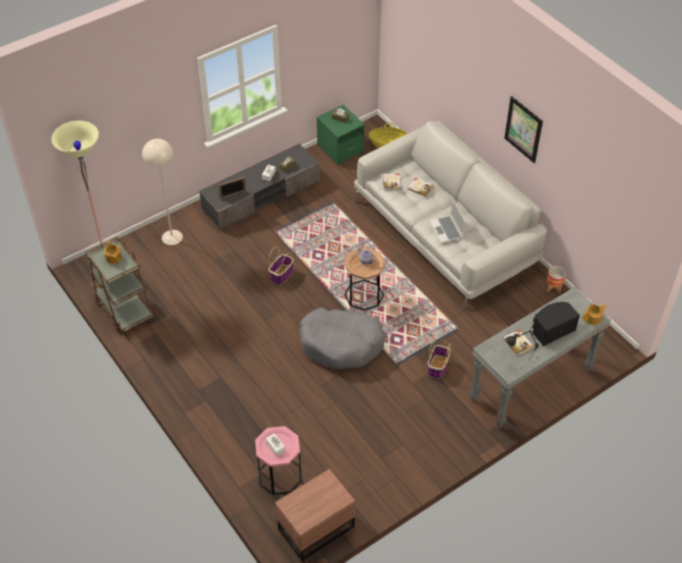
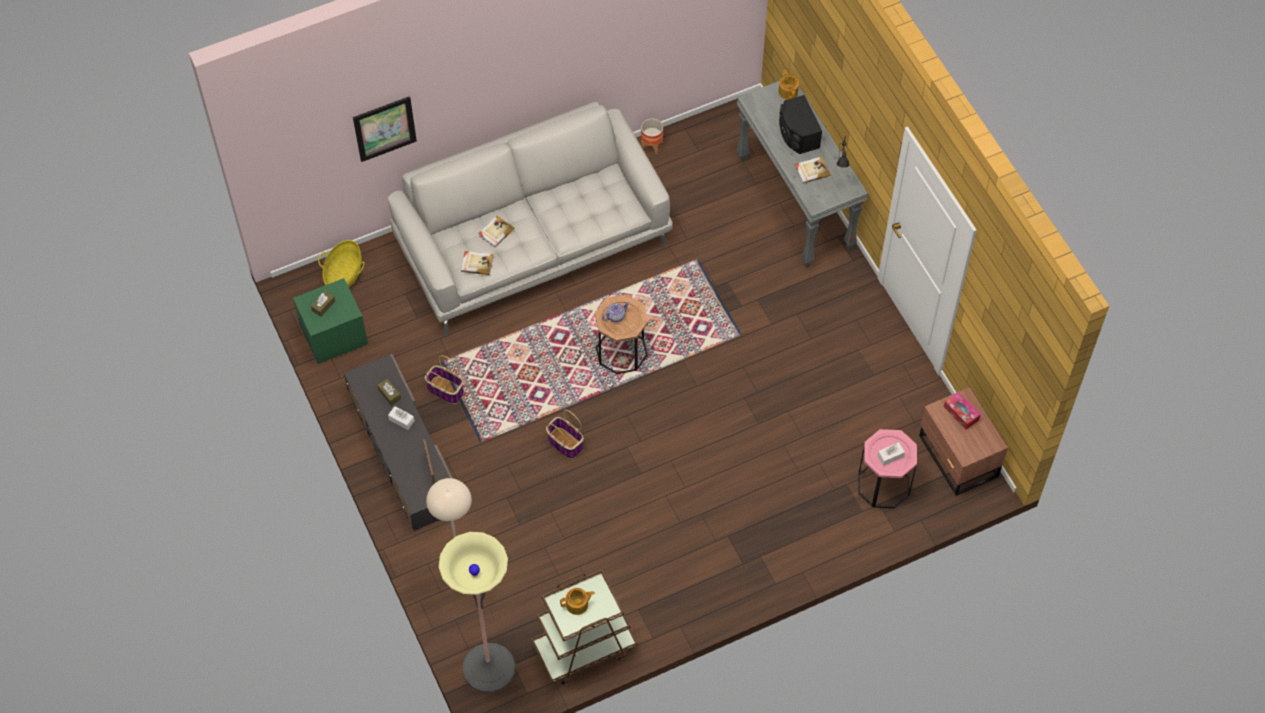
camera: 80 degrees left, 10 degrees up
grey dog bed [299,308,385,369] -> none
basket [427,338,451,379] -> basket moved to [425,355,464,404]
laptop [429,199,465,243] -> none
picture [504,96,543,163] -> picture moved to [353,96,417,162]
none -> tissue box [944,392,980,430]

